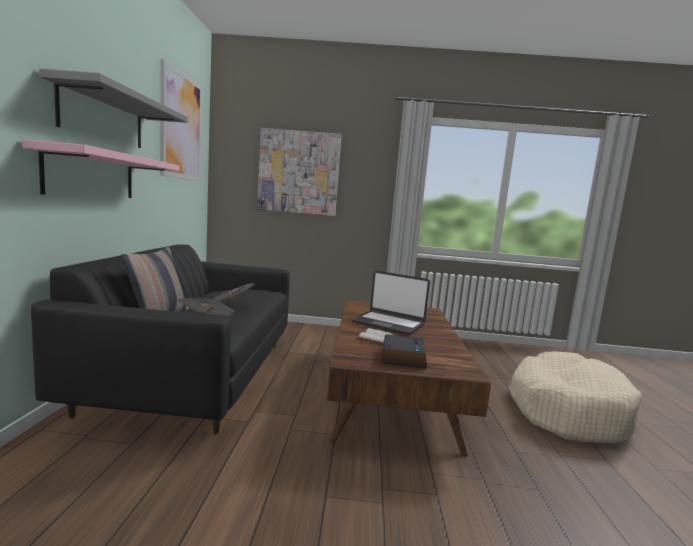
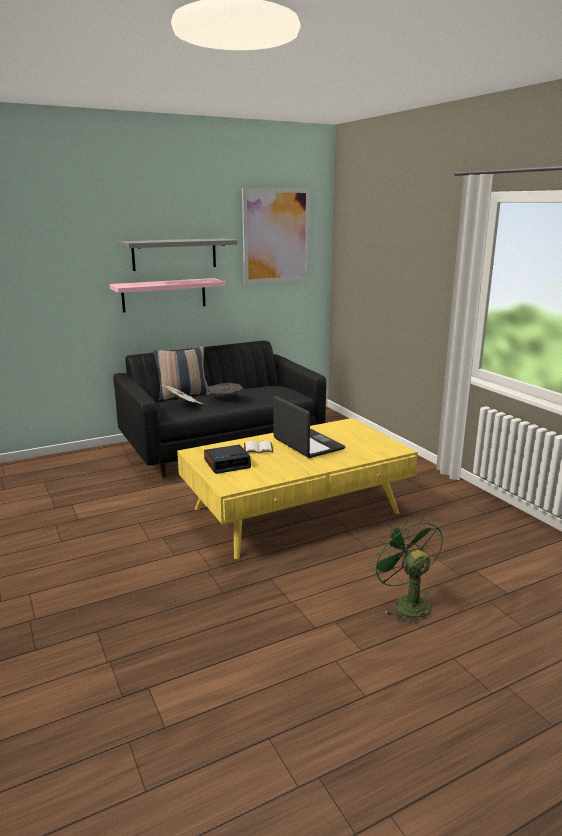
camera: 60 degrees right, 10 degrees up
picture [257,128,341,216] -> none
brown coffee table [327,300,491,457] -> yellow coffee table [177,418,418,559]
laptop [352,271,430,335] -> laptop turned 150 degrees clockwise [273,396,345,458]
beige dog bed [509,352,642,443] -> green fan [369,516,443,626]

